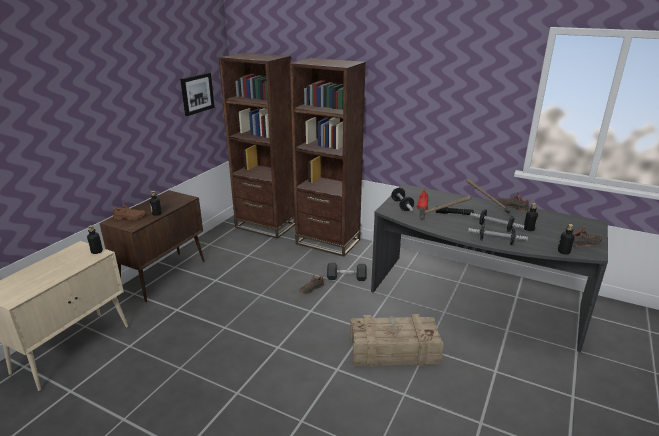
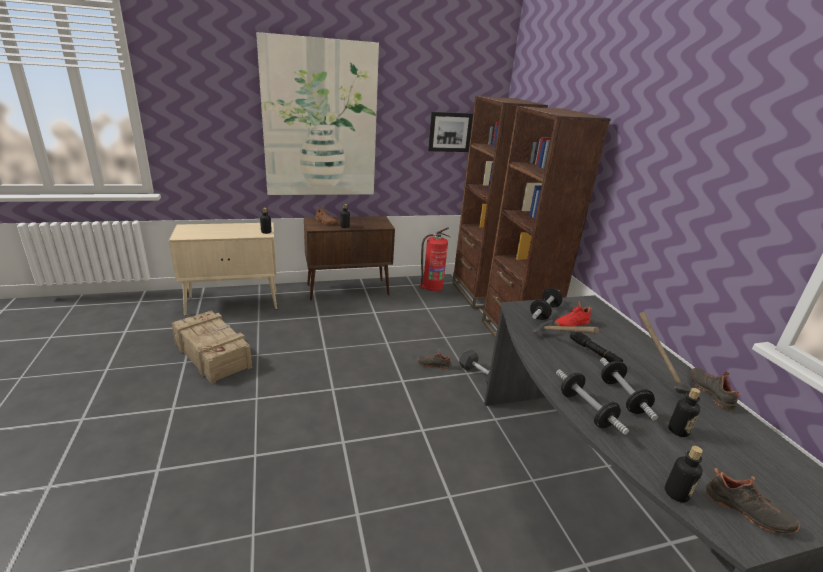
camera: 45 degrees right, 0 degrees up
crate [350,314,443,367] -> crate moved to [172,311,252,384]
none -> picture [256,32,379,195]
none -> fire extinguisher [419,227,450,291]

